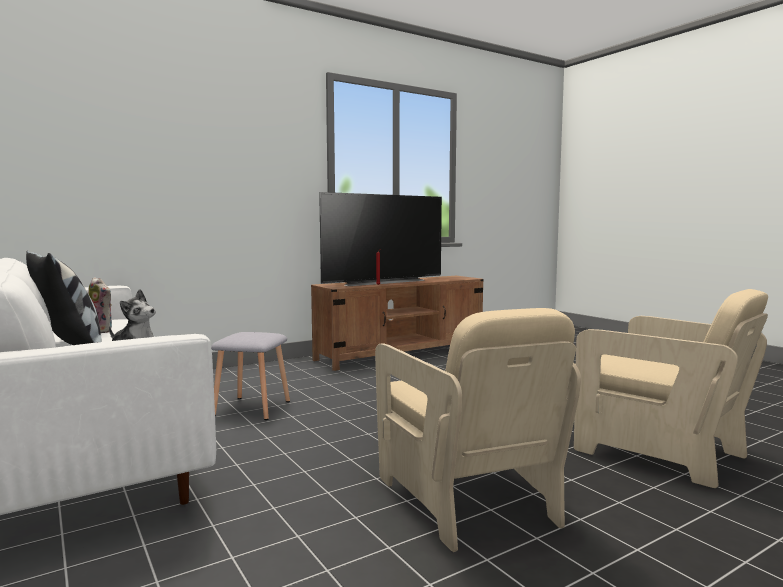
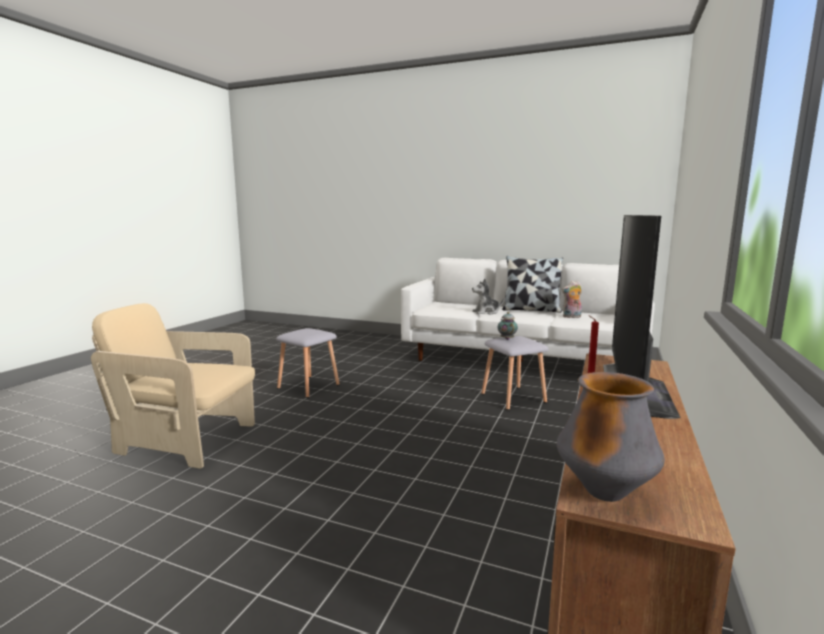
camera: 145 degrees right, 5 degrees up
beige armchair [375,308,581,552] -> grey stool [276,328,340,398]
none -> teapot [498,312,518,340]
none -> vase [557,372,665,502]

